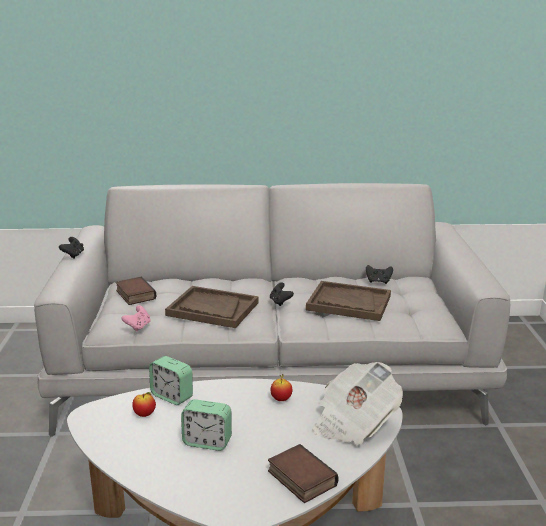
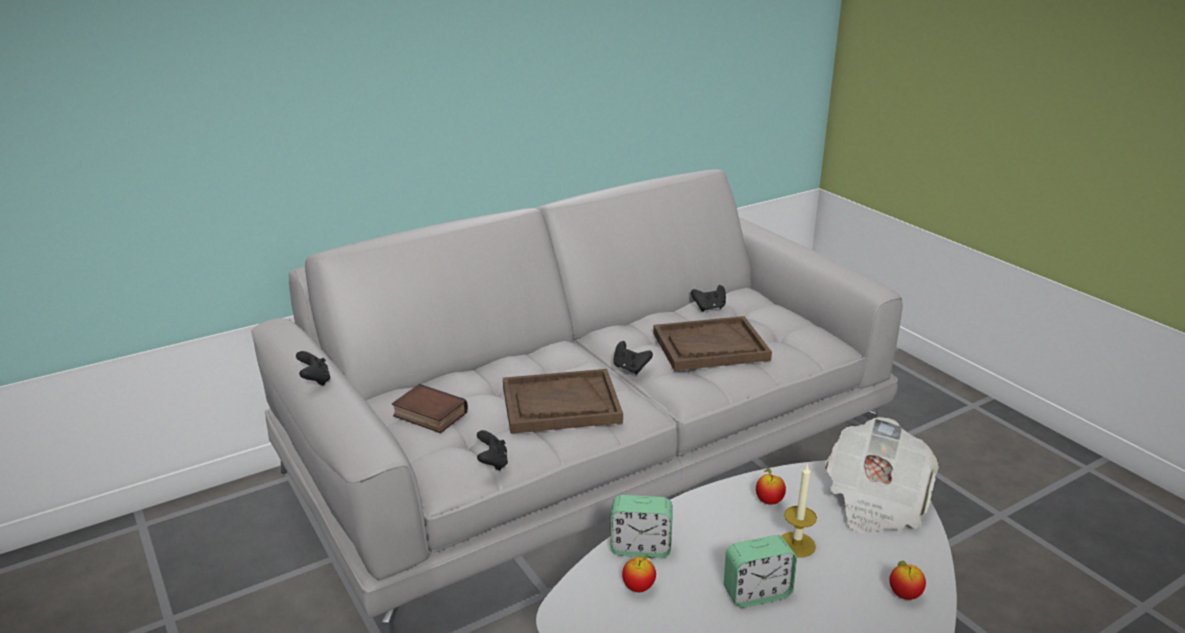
camera: 30 degrees left, 5 degrees up
pink game controller [122,305,151,332] -> black game controller [477,430,508,470]
book [268,444,338,503] -> apple [889,561,926,600]
none -> candle [782,463,817,557]

